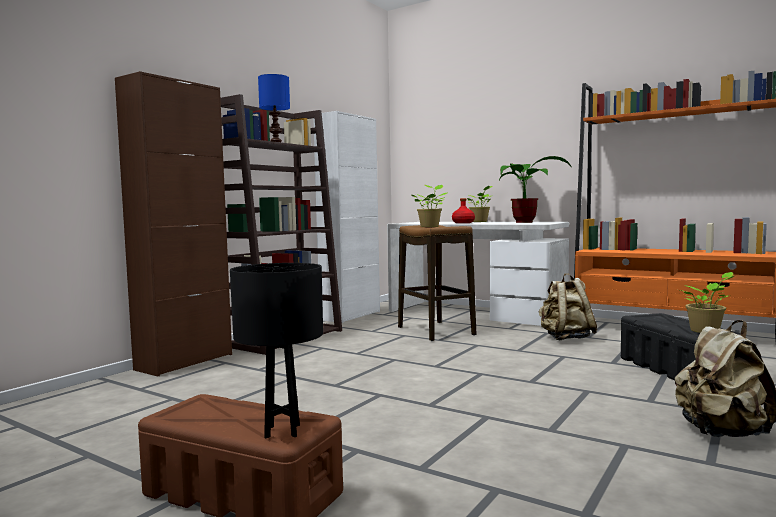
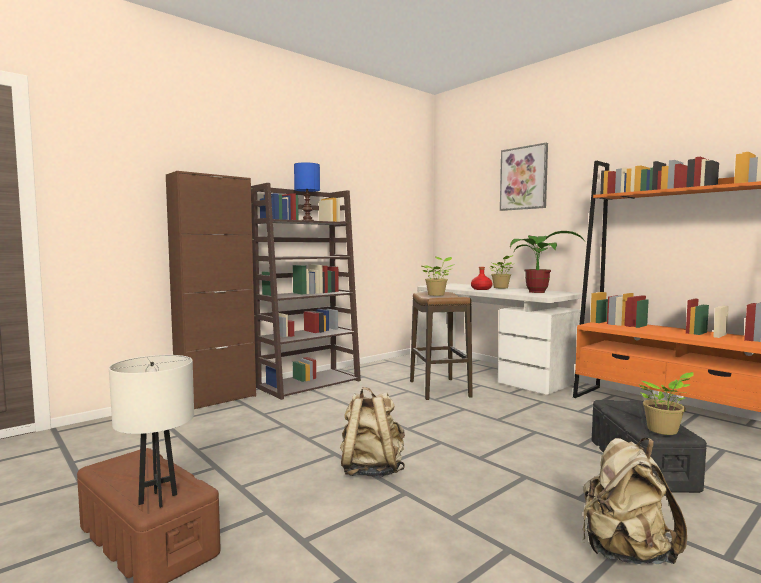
camera: 15 degrees right, 0 degrees up
black table lamp [230,263,323,438] -> white table lamp [109,355,194,508]
white cabinet [313,111,380,323] -> none
beige backpack [539,273,597,340] -> beige backpack moved to [340,387,405,477]
none -> picture [500,143,548,211]

